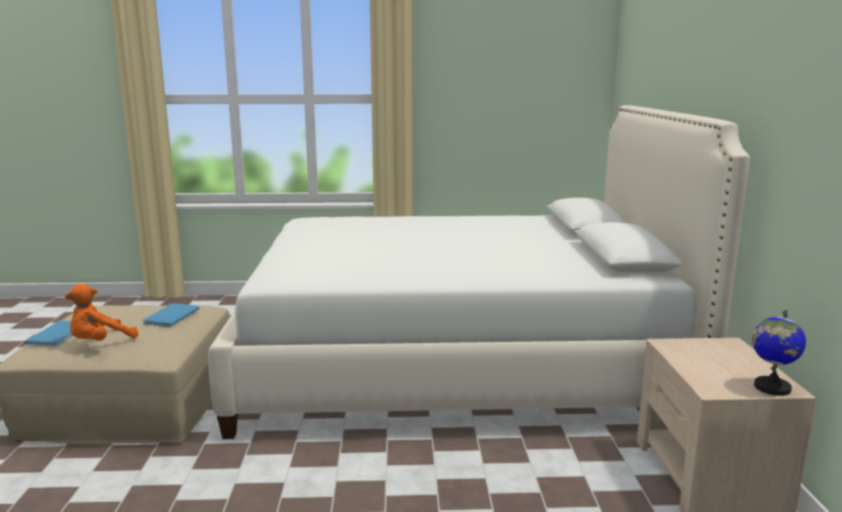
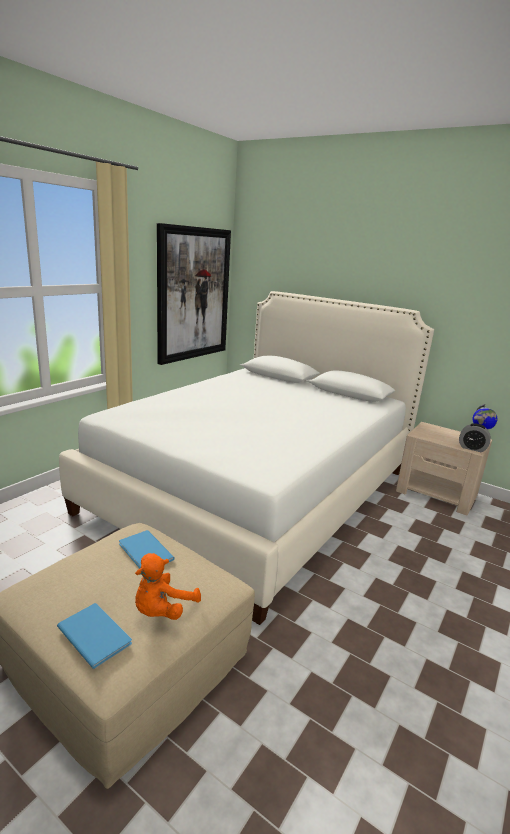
camera: 55 degrees left, 5 degrees up
orange plush toy [65,284,138,341] -> orange plush toy turned 45 degrees clockwise [135,553,201,620]
none -> picture [157,223,231,365]
none -> alarm clock [459,423,491,452]

